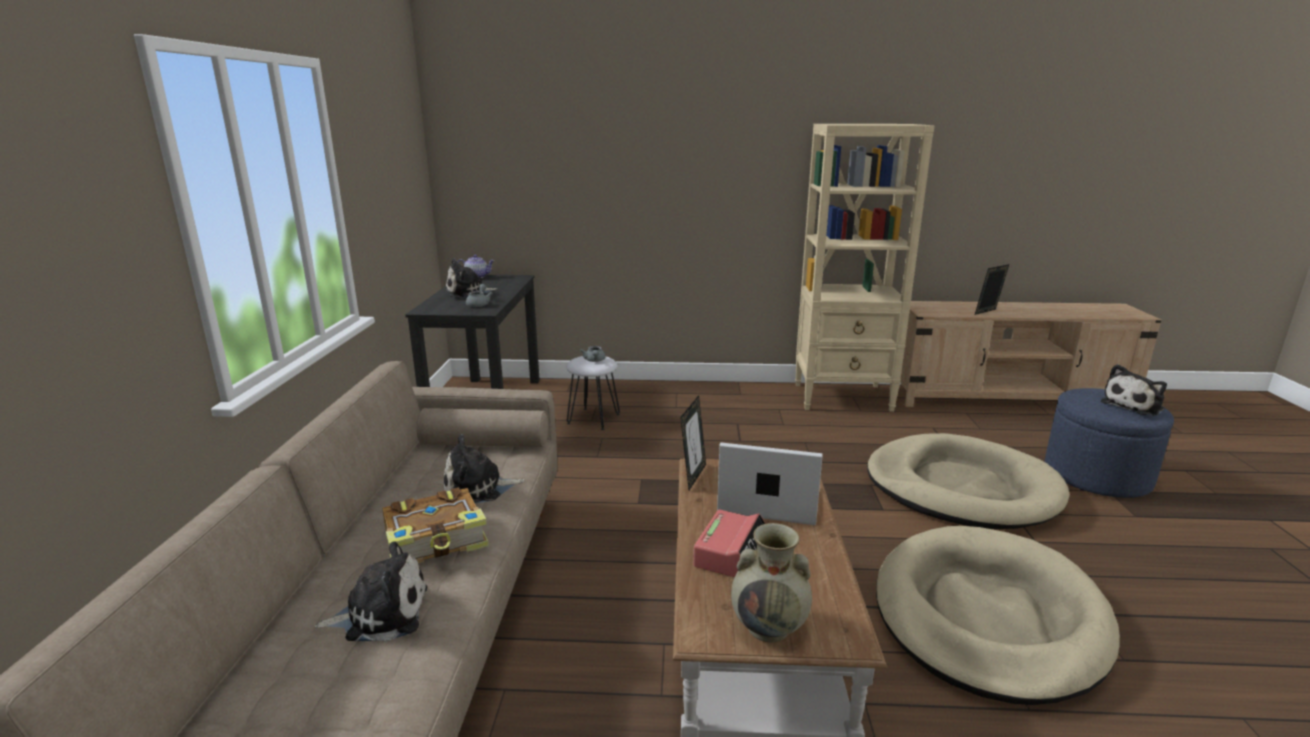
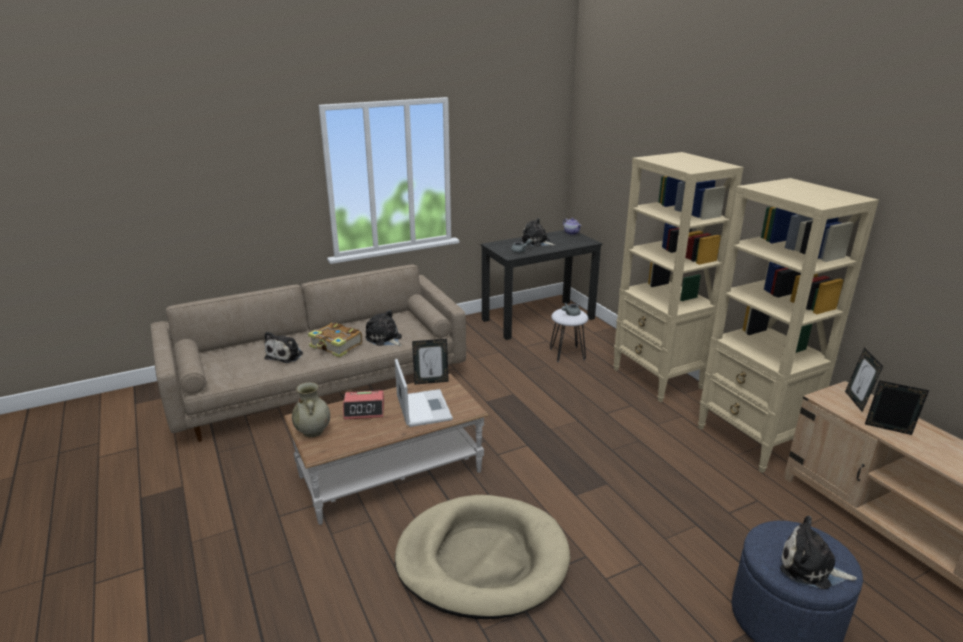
camera: 60 degrees right, 5 degrees up
plush toy [314,541,427,642] -> plush toy turned 60 degrees clockwise [264,332,303,363]
beige dog bed [867,433,1070,529] -> none
none -> beige bookcase [613,152,744,402]
none -> picture frame [845,348,883,412]

